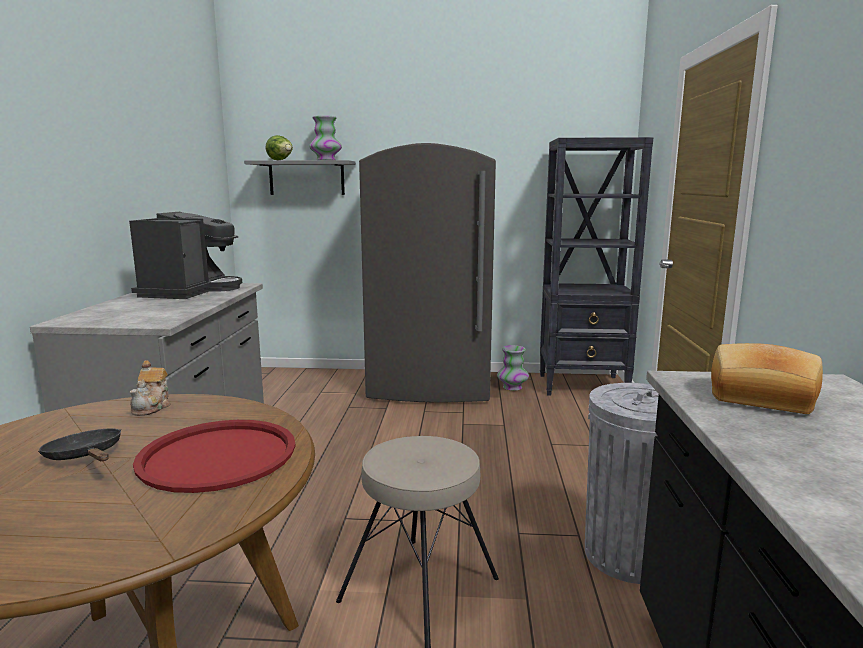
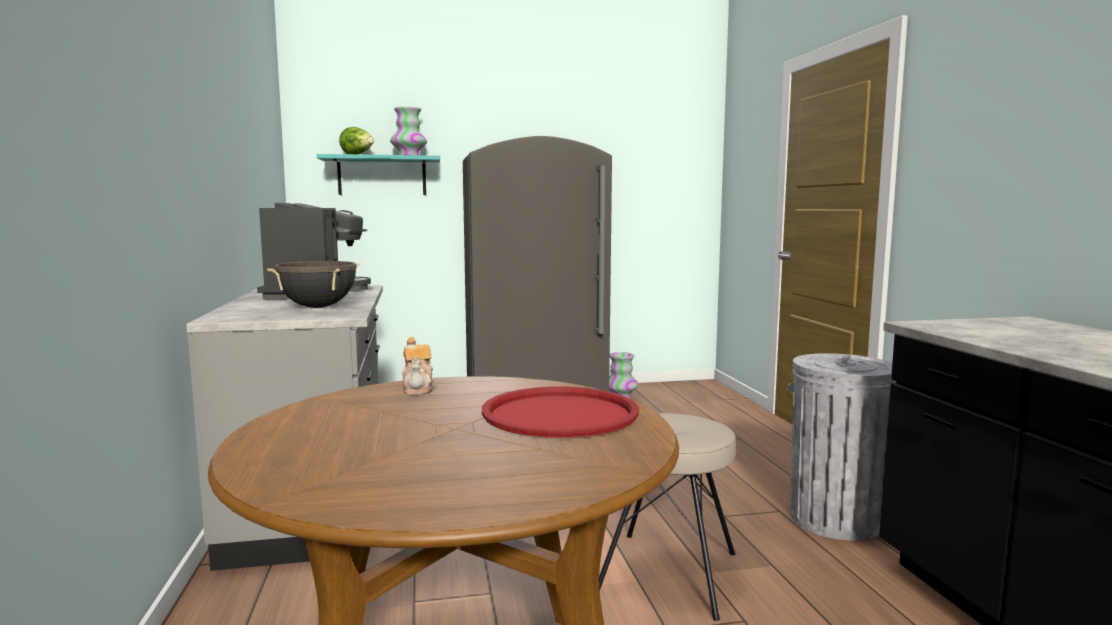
camera: 15 degrees left, 5 degrees down
black frying pan [38,429,121,461] -> none
grey shelf [244,160,356,195] -> turquoise shelf [317,154,440,195]
black bookcase [540,137,653,396] -> none
bread [711,343,823,414] -> none
none -> black cooking pot [267,261,360,308]

